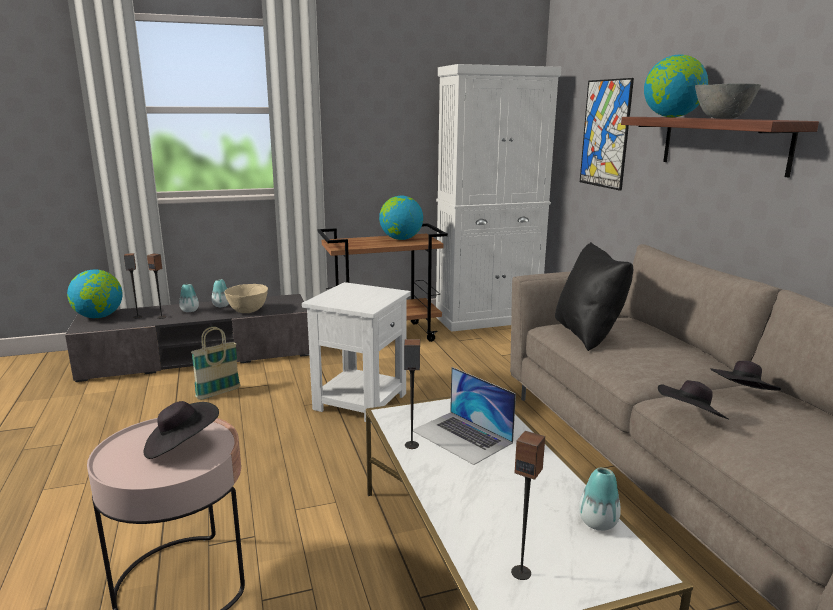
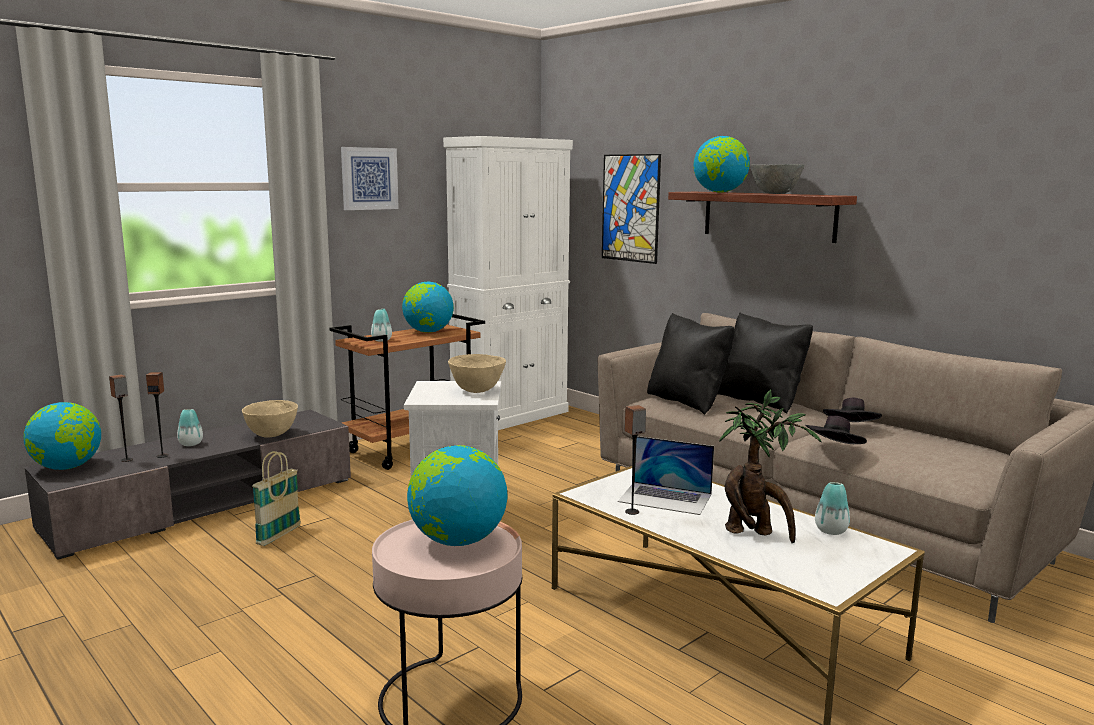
camera: 25 degrees left, 5 degrees down
black hat [144,401,219,459] -> globe [407,445,508,546]
vase [212,279,229,307] -> vase moved to [371,309,392,341]
speaker [511,431,545,580] -> none
none -> picture [341,147,399,210]
none -> beige bowl [448,354,506,393]
none -> black pillow [717,312,813,414]
none -> potted plant [719,390,821,543]

